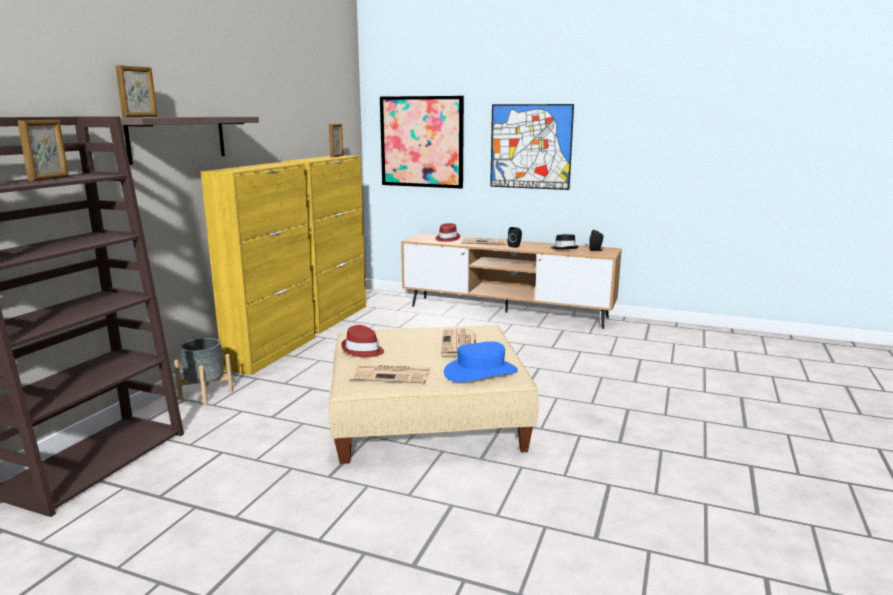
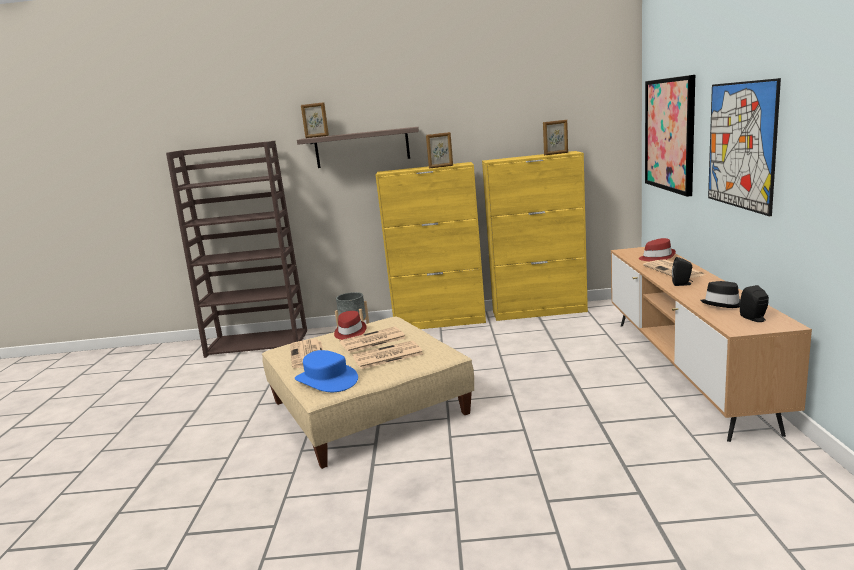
camera: 70 degrees right, 0 degrees up
picture frame [18,120,69,181] -> picture frame moved to [426,132,453,168]
none -> newspaper [340,327,406,353]

